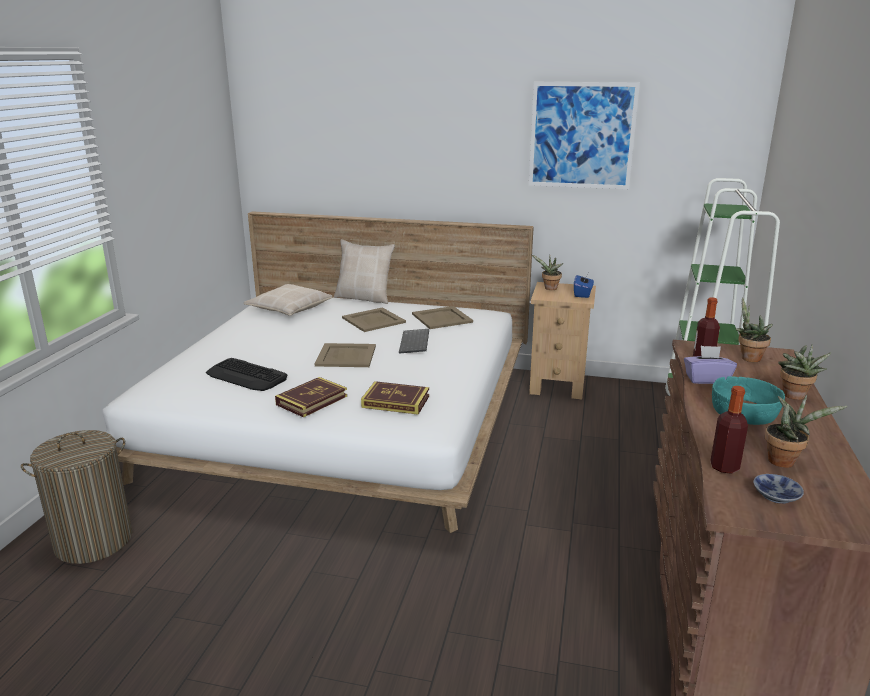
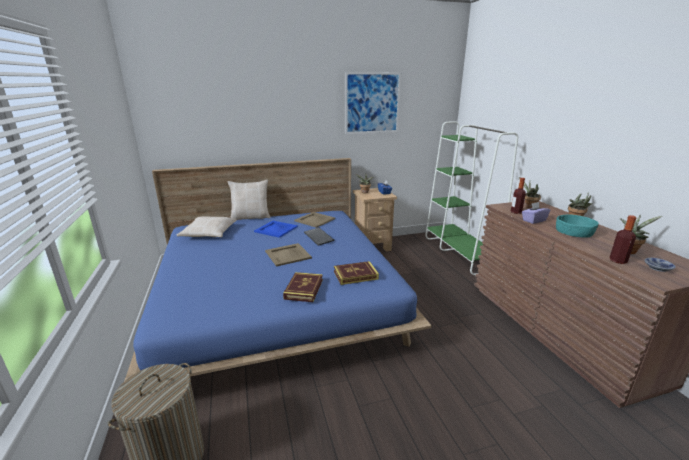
camera: 30 degrees left, 0 degrees up
white bed [103,211,534,533] -> blue bed [124,158,432,381]
keyboard [206,358,287,391] -> none
beige tray [342,307,406,332] -> blue tray [254,221,298,238]

